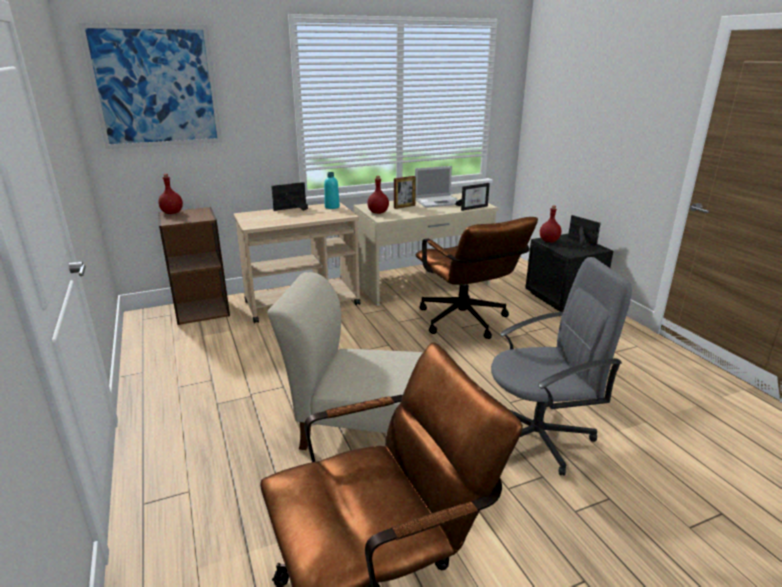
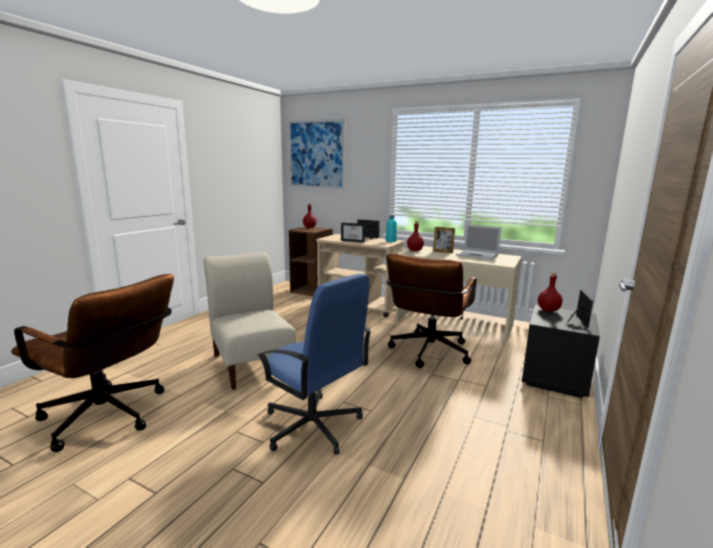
camera: 50 degrees right, 10 degrees down
picture frame [455,183,490,211] -> picture frame moved to [341,223,365,243]
grey office chair [491,257,632,476] -> blue office chair [257,273,372,455]

